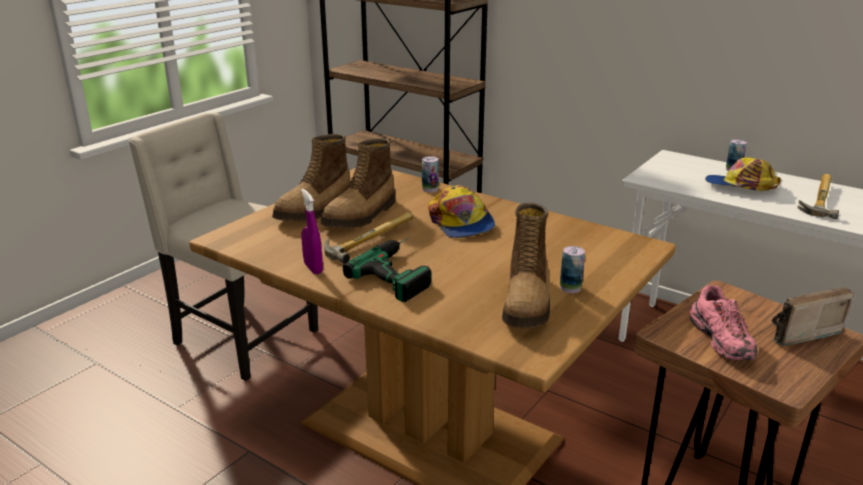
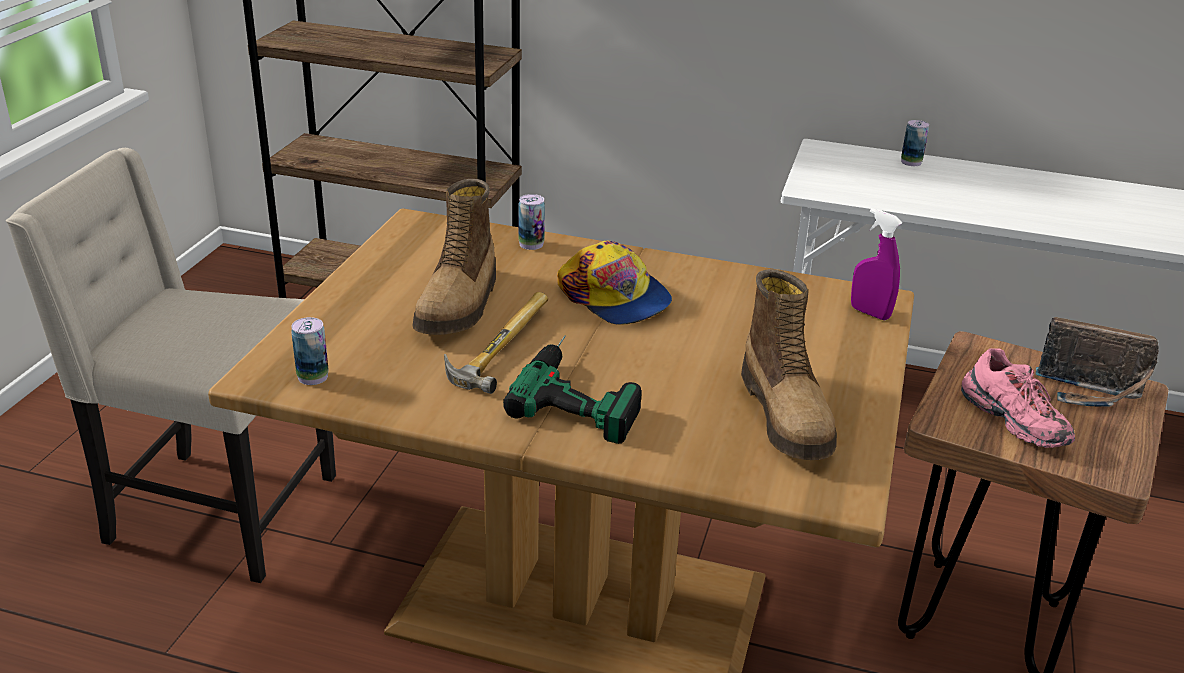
camera: 20 degrees left, 5 degrees up
boot [272,134,350,221] -> none
purple spray bottle [301,189,323,274] -> purple spray bottle moved to [851,208,902,320]
can [560,246,585,293] -> can moved to [291,317,329,385]
cap [705,158,781,191] -> none
radio [771,287,854,346] -> radio turned 120 degrees counterclockwise [1035,317,1159,407]
hammer [797,174,839,219] -> none

